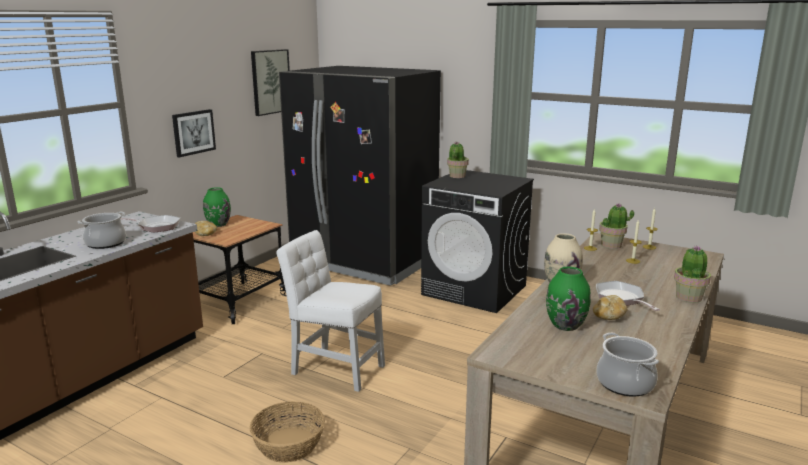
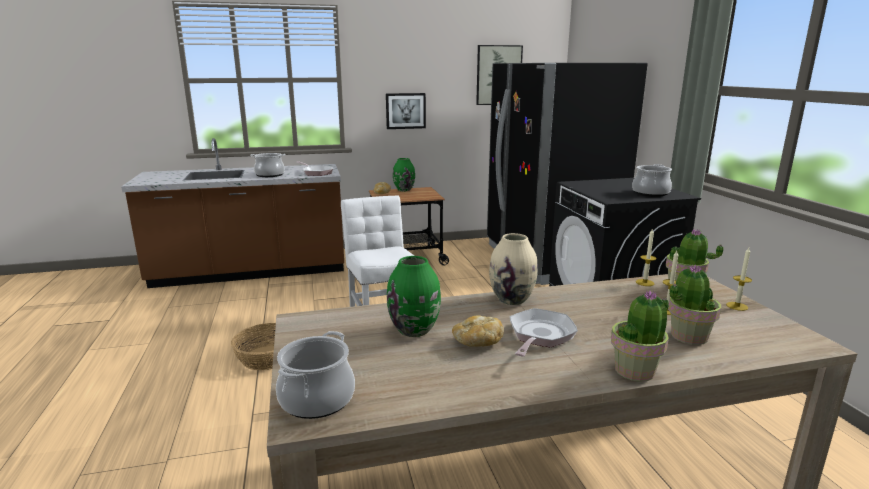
camera: 45 degrees right, 0 degrees up
potted plant [447,141,469,178] -> potted plant moved to [668,264,721,345]
none -> cooking pot [632,164,672,197]

